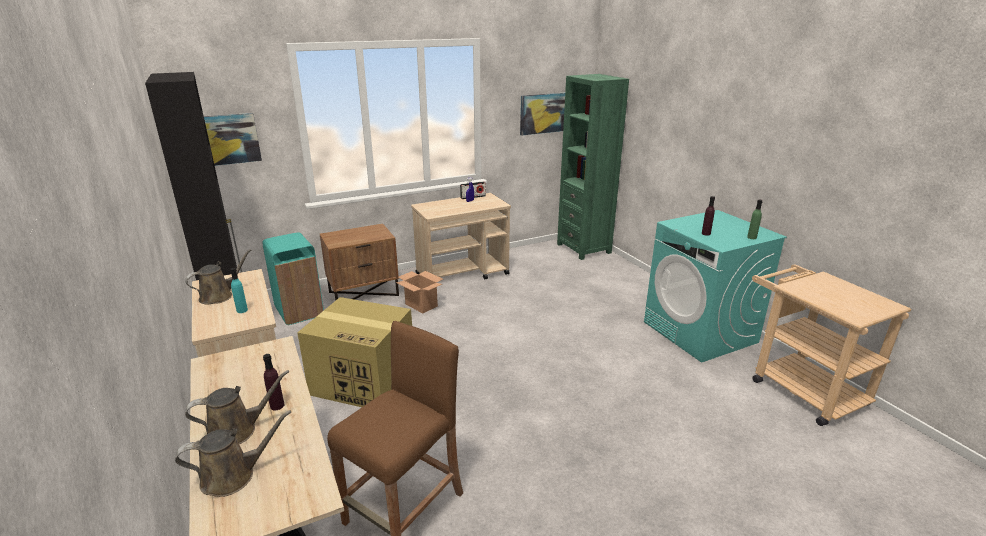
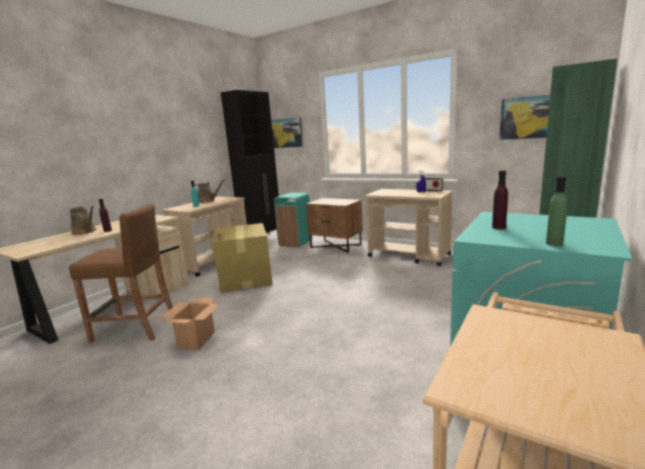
camera: 60 degrees right, 10 degrees down
brown watering can [175,410,291,497] -> none
cardboard box [396,271,443,313] -> cardboard box moved to [161,298,220,350]

